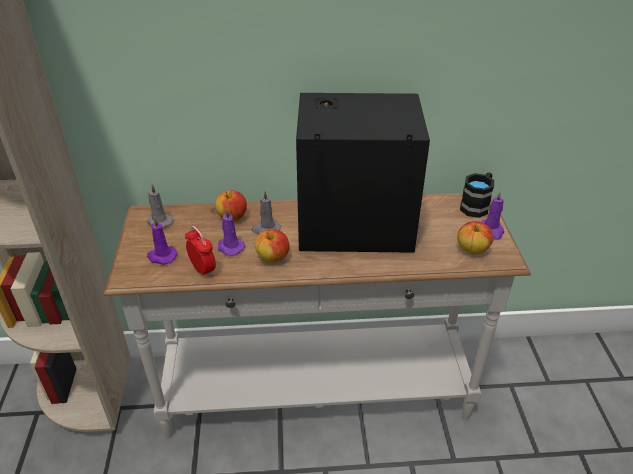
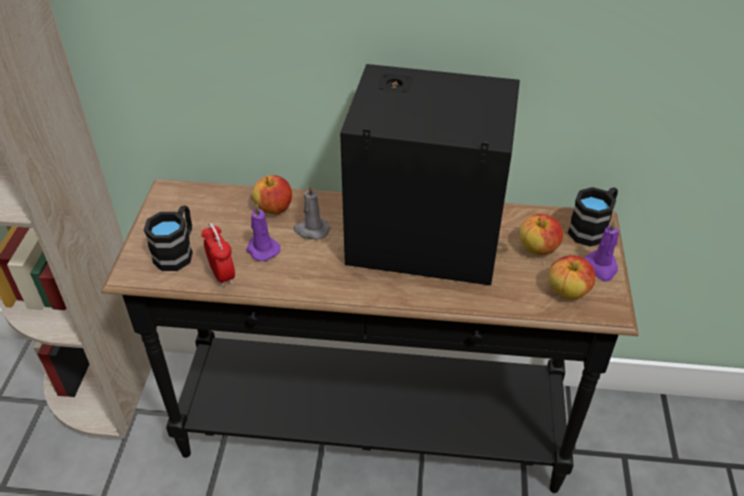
camera: 10 degrees right, 5 degrees up
white console table [103,193,531,439] -> black console table [101,179,639,493]
grey candle [147,184,173,228] -> none
purple candle [147,217,177,265] -> black mug [144,205,193,271]
apple [255,229,289,263] -> apple moved to [520,214,563,255]

